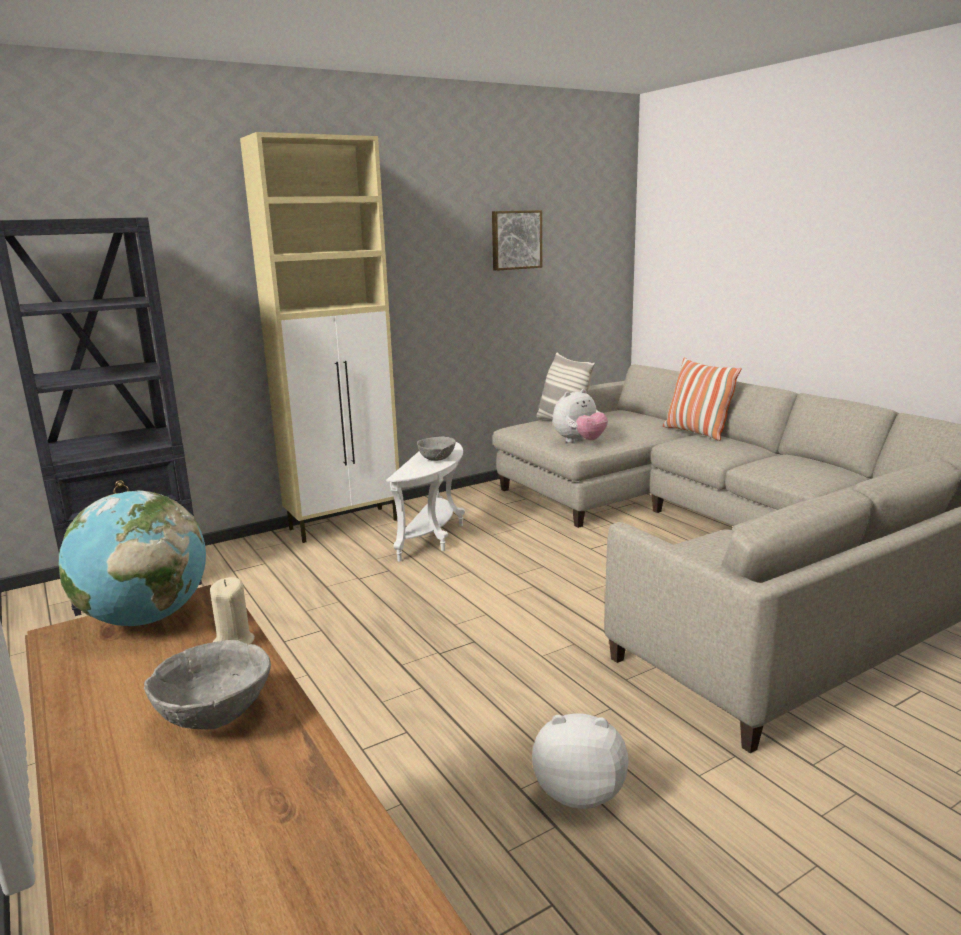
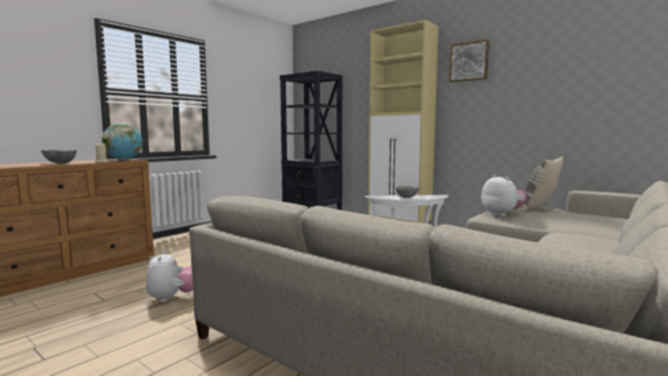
camera: 70 degrees right, 10 degrees down
picture [492,210,542,271] -> picture moved to [450,40,489,82]
plush toy [553,389,608,443] -> plush toy turned 150 degrees counterclockwise [481,175,526,217]
pillow [663,357,742,441] -> none

